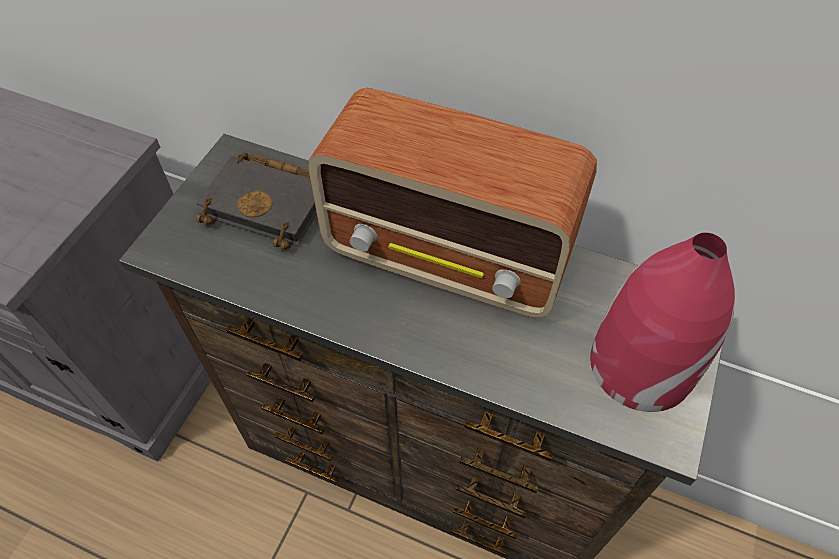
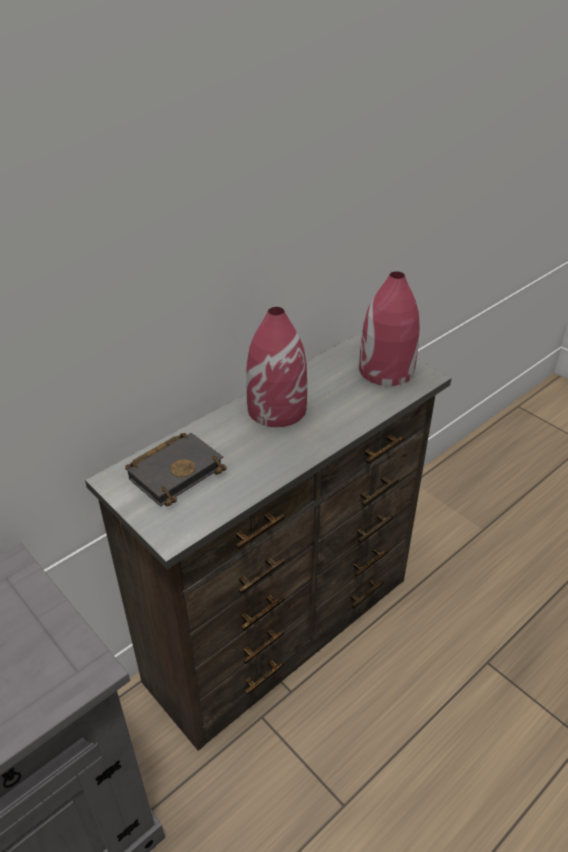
camera: 65 degrees left, 15 degrees down
radio [308,88,597,317] -> red vase [246,307,307,427]

